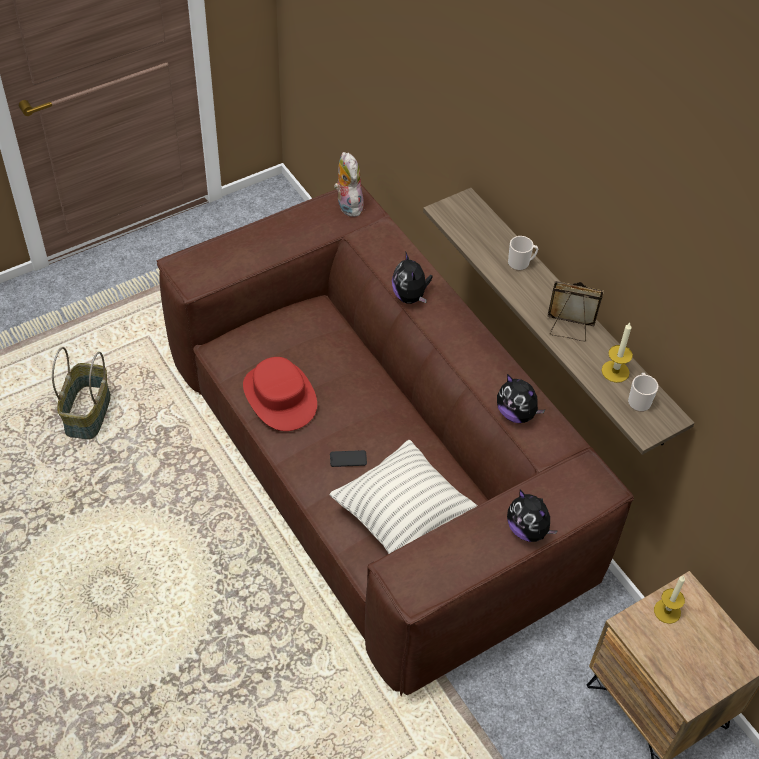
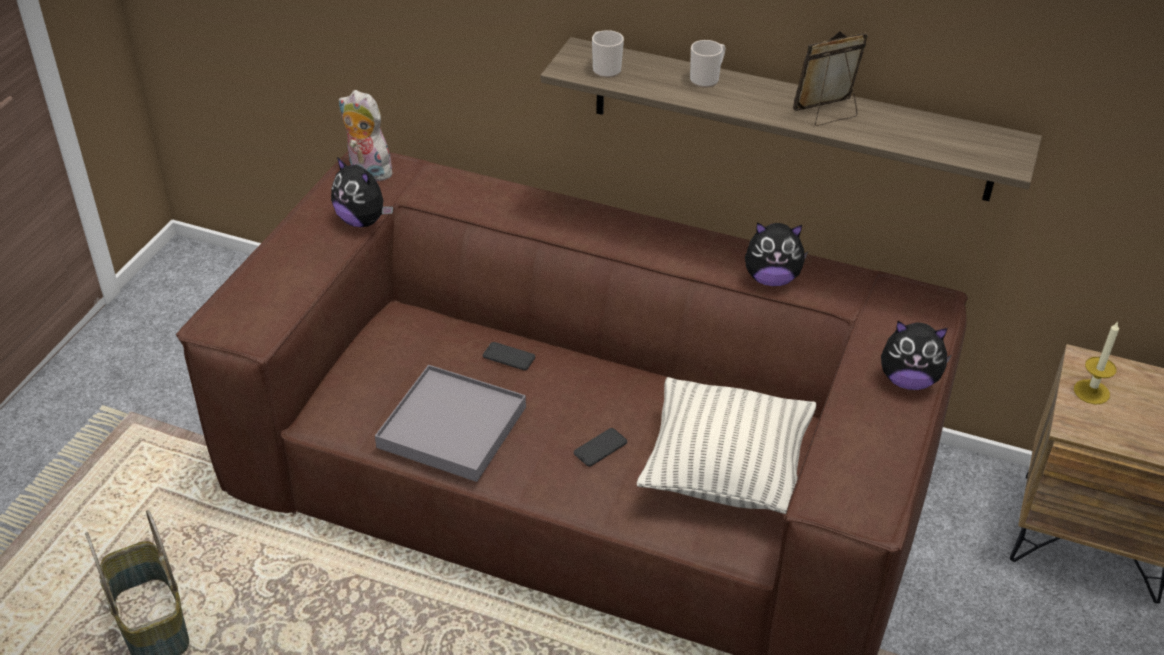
camera: 35 degrees left, 10 degrees down
red hat [243,357,317,431] -> grey tray [375,365,526,482]
plush toy [392,251,433,304] -> plush toy moved to [331,157,393,227]
candle [601,323,633,383] -> none
mug [628,373,658,412] -> mug moved to [592,30,624,78]
none -> phone [483,342,535,370]

